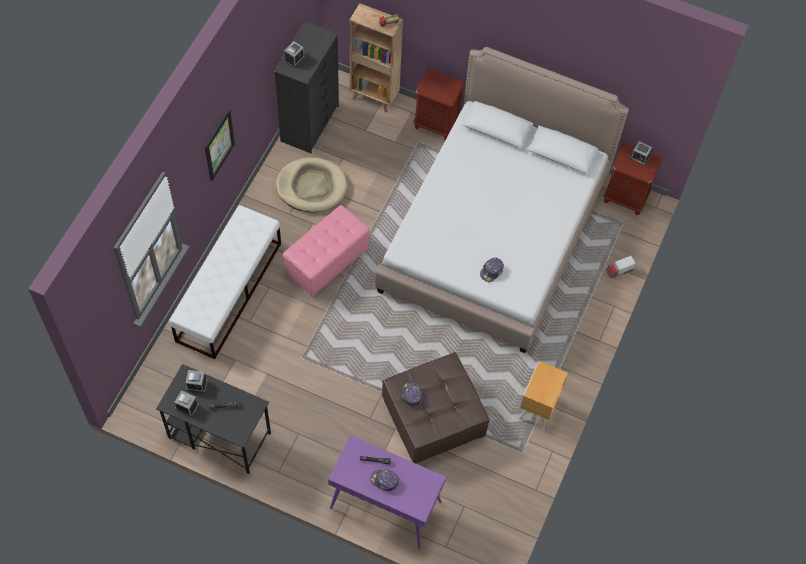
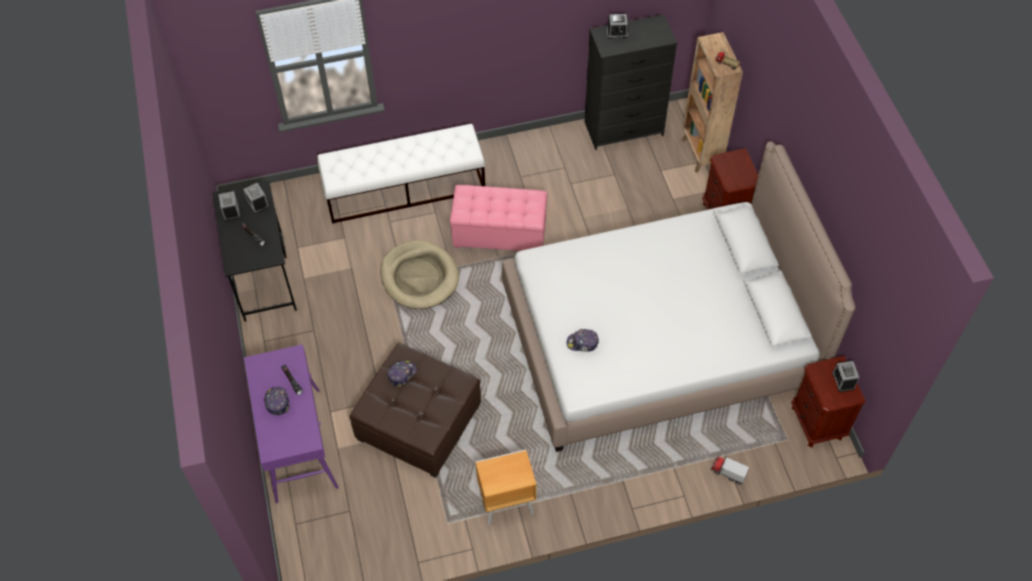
camera: 55 degrees right, 5 degrees down
picture [205,110,235,181] -> none
beige dog bed [276,157,347,213] -> beige dog bed moved to [380,240,459,309]

